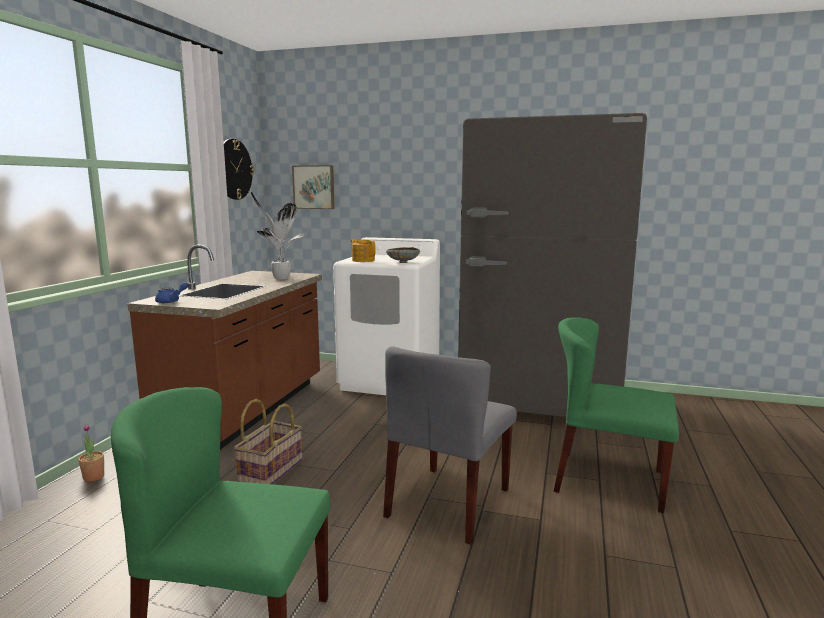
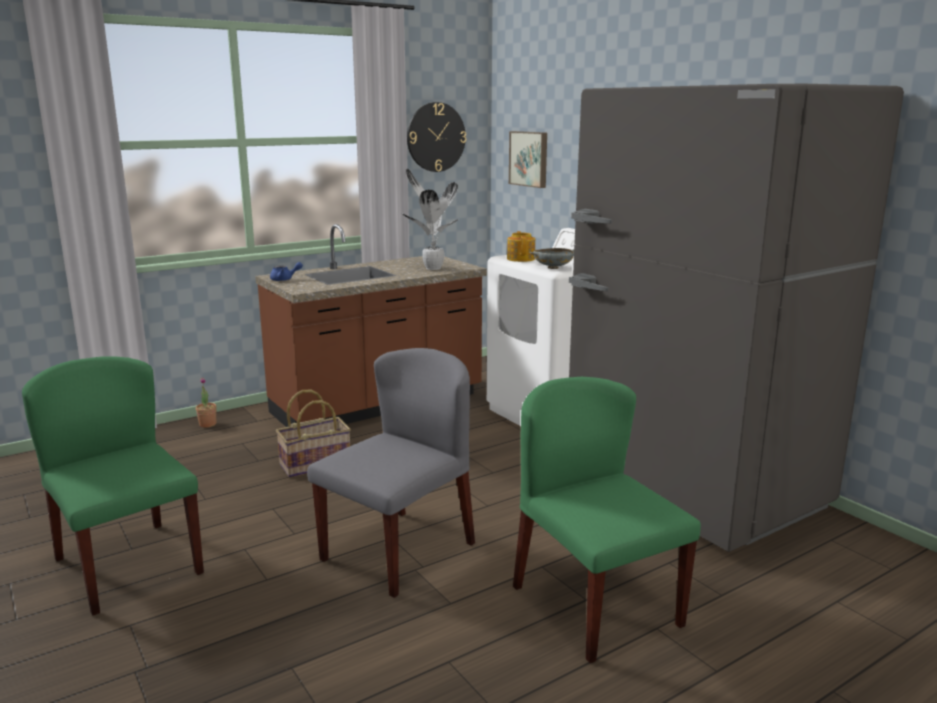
camera: 40 degrees right, 5 degrees up
grey chair [383,346,517,545] -> grey chair turned 150 degrees clockwise [307,348,475,598]

